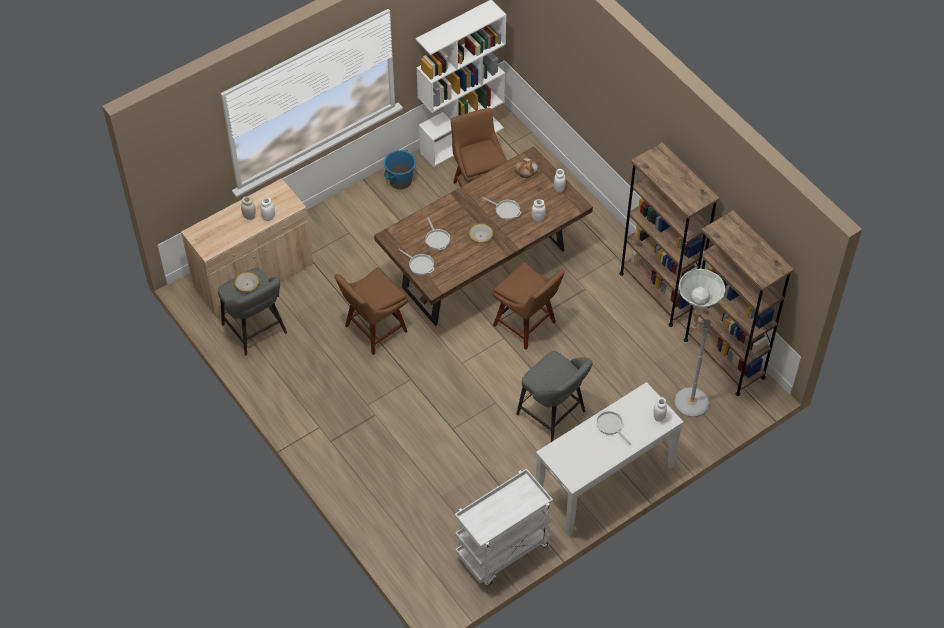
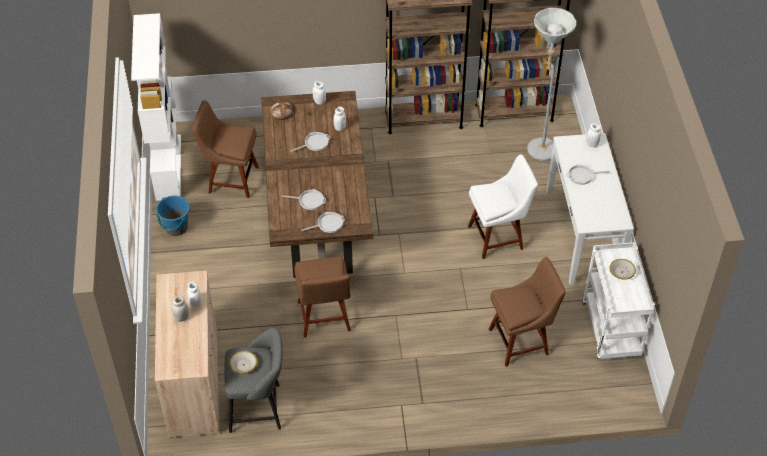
camera: 60 degrees left, 5 degrees down
bowl [469,223,493,243] -> bowl moved to [610,259,636,280]
brown chair [493,262,565,350] -> brown chair moved to [489,257,566,367]
grey stool [516,351,592,442] -> white chair [468,154,538,259]

